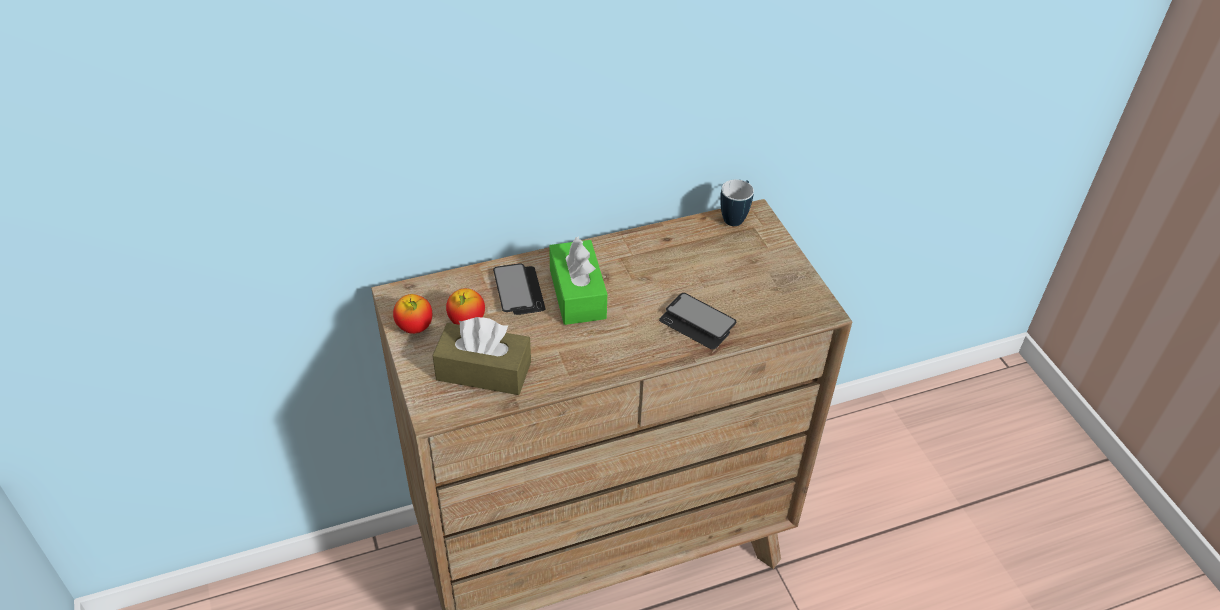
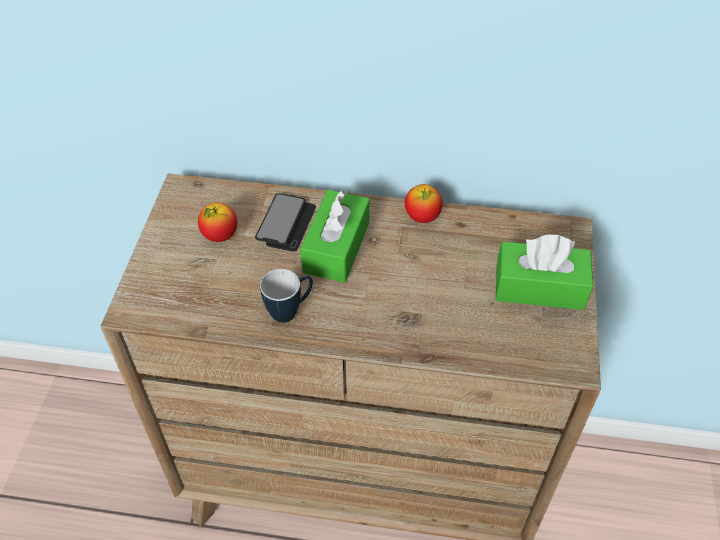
camera: 30 degrees right, 5 degrees up
apple [393,294,432,334] -> apple moved to [405,184,443,223]
brown tissue box [433,317,531,395] -> none
phone [659,293,736,350] -> none
mug [720,179,754,226] -> mug moved to [260,269,313,323]
none -> green tissue box [496,235,593,310]

